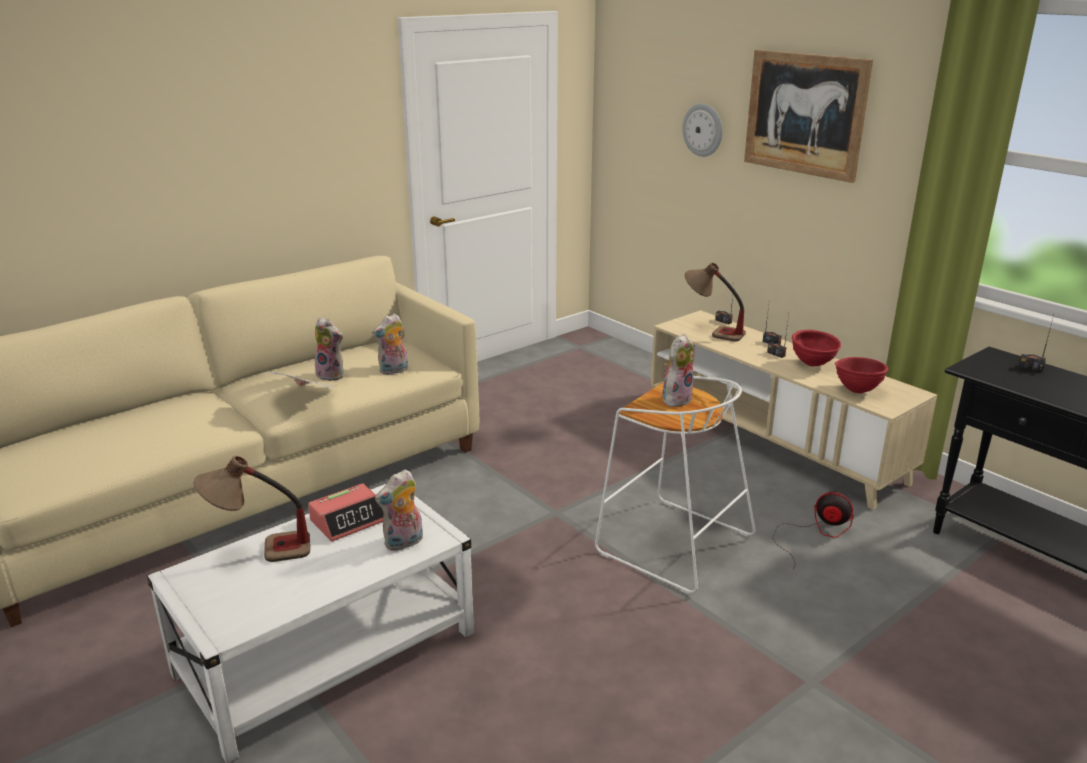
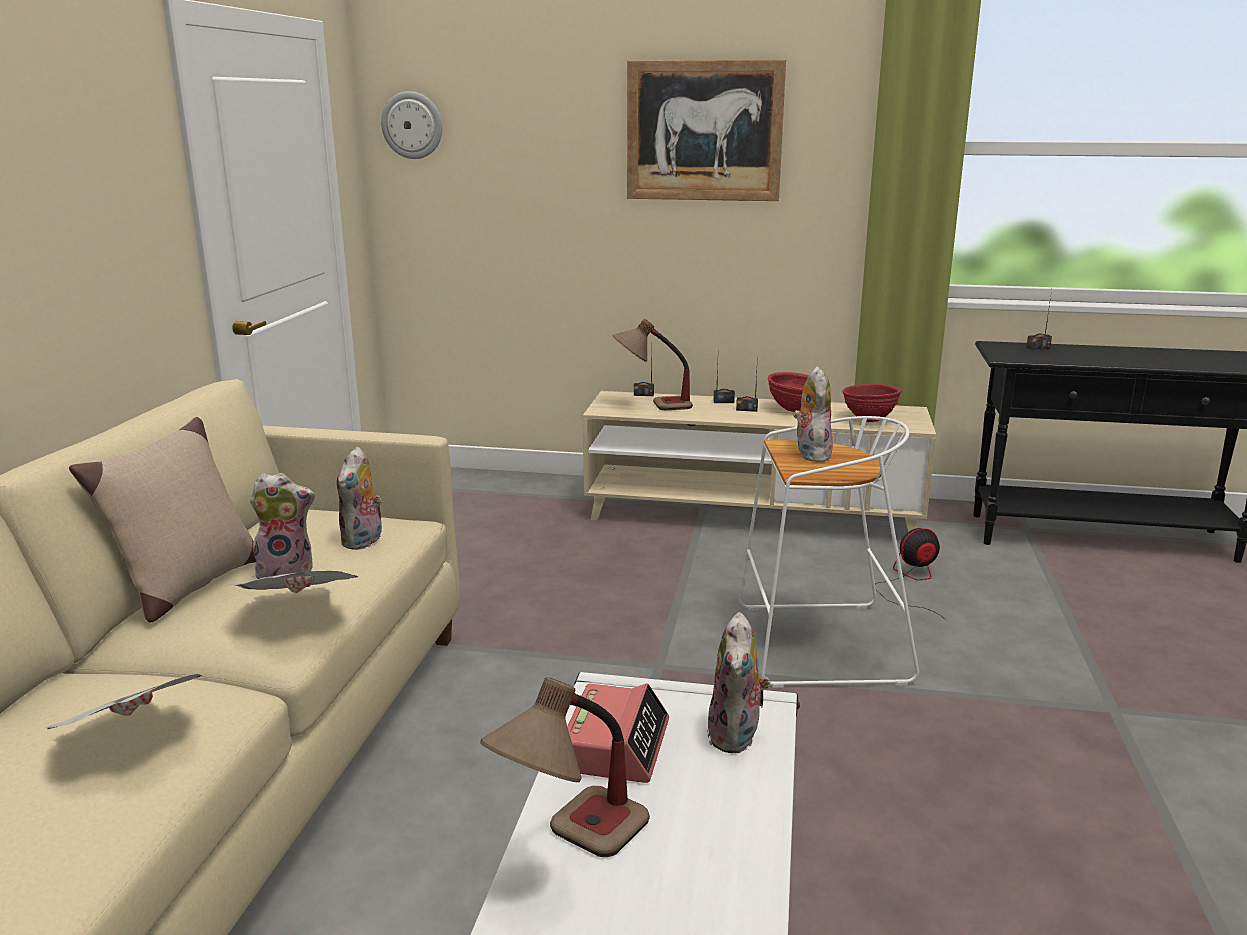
camera: 40 degrees left, 5 degrees down
wall clock [682,103,722,157] -> wall clock moved to [381,91,442,159]
none -> newspaper [46,674,202,729]
none -> beige pillow [69,417,256,623]

